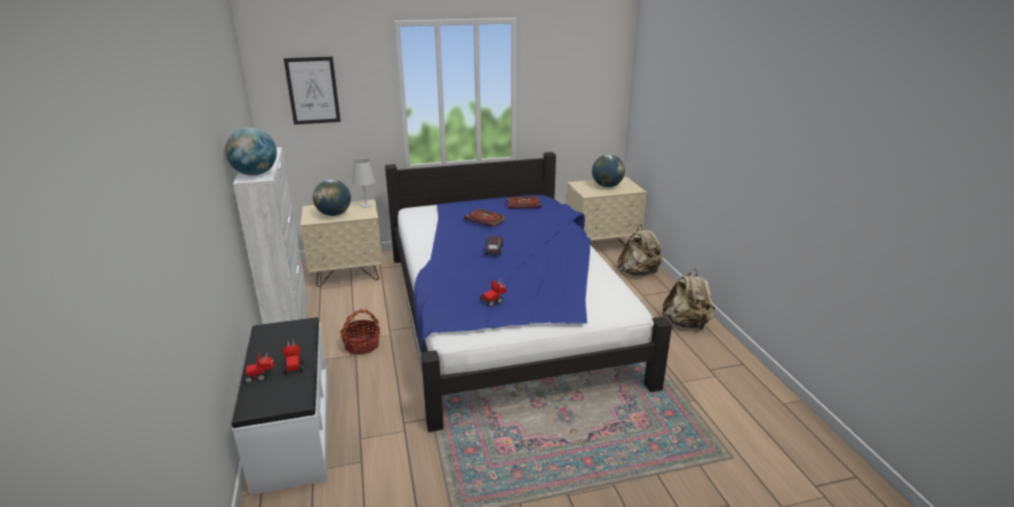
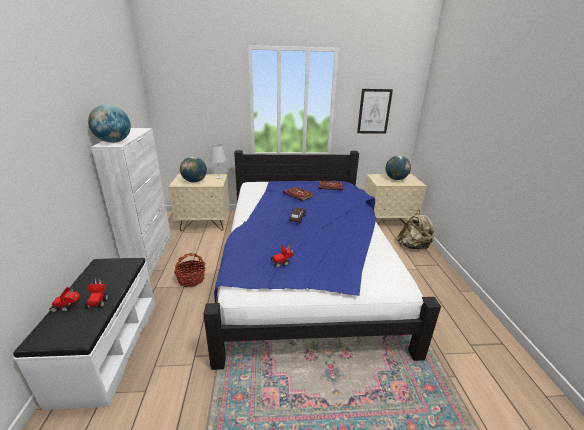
camera: 10 degrees right, 0 degrees up
picture [284,57,341,125] -> picture moved to [357,89,393,134]
beige backpack [662,269,715,330] -> none

